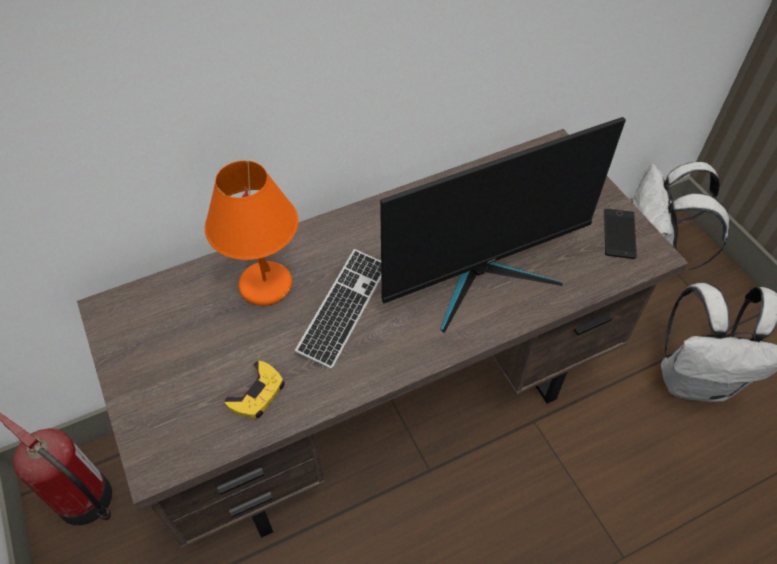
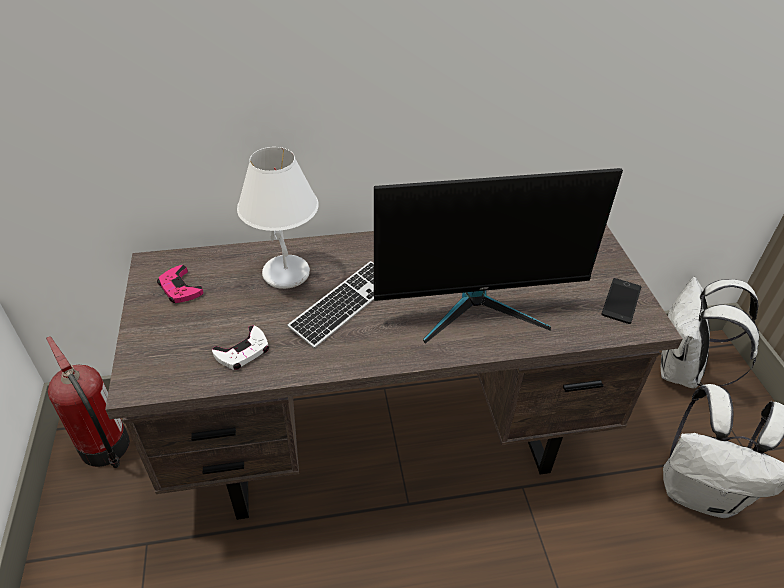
camera: 15 degrees right, 10 degrees down
orange table lamp [205,161,298,306] -> white table lamp [237,147,319,289]
yellow game controller [224,361,285,418] -> white game controller [212,325,269,370]
none -> pink game controller [157,265,203,303]

